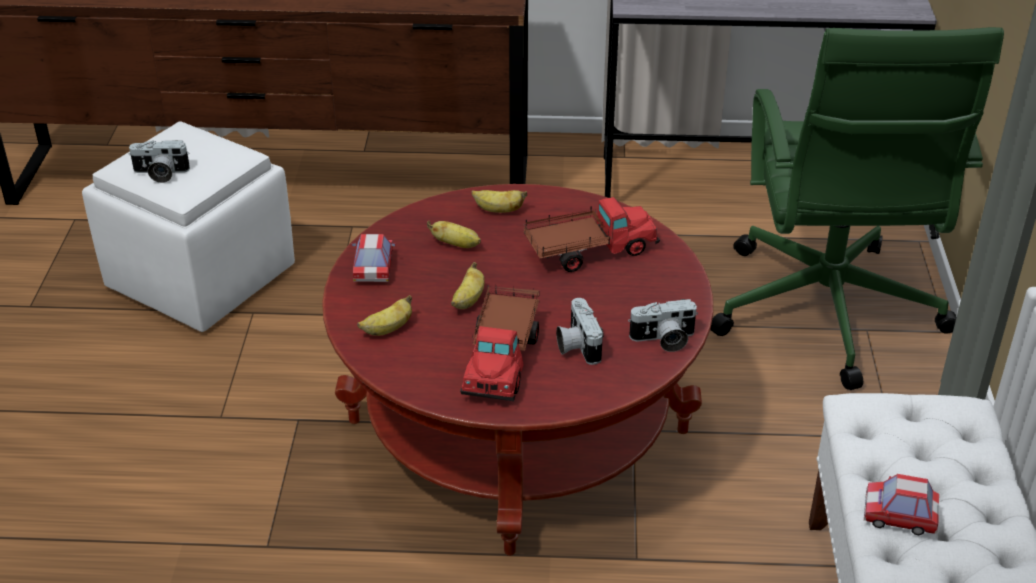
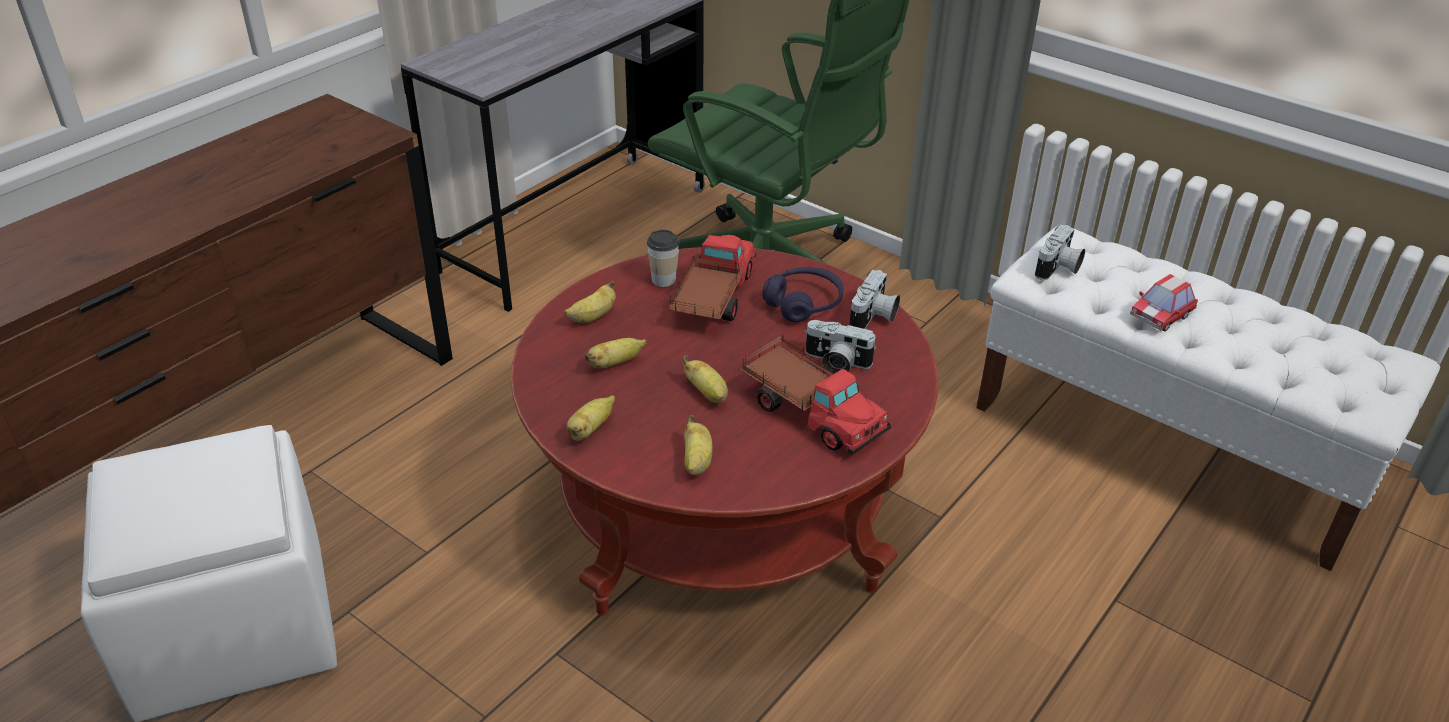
camera: 55 degrees left, 0 degrees up
camera [129,140,190,183] -> camera moved to [1035,224,1085,280]
toy car [352,234,396,282] -> banana [567,395,615,441]
none -> cup [647,230,679,287]
none -> purple headphones [762,267,843,322]

